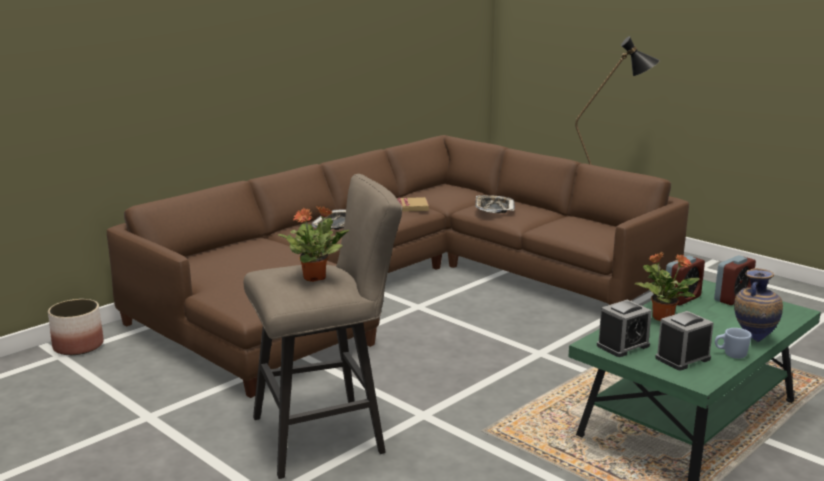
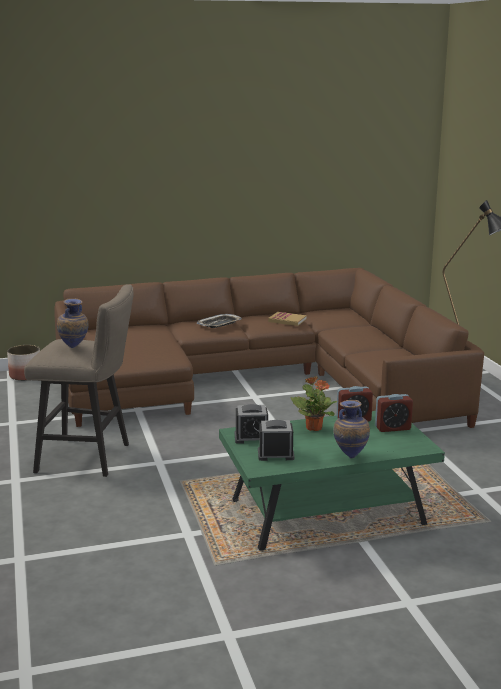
camera: 30 degrees right, 0 degrees up
potted plant [278,206,349,282] -> vase [57,299,89,348]
tray [475,195,515,213] -> none
blue mug [715,328,752,359] -> none

